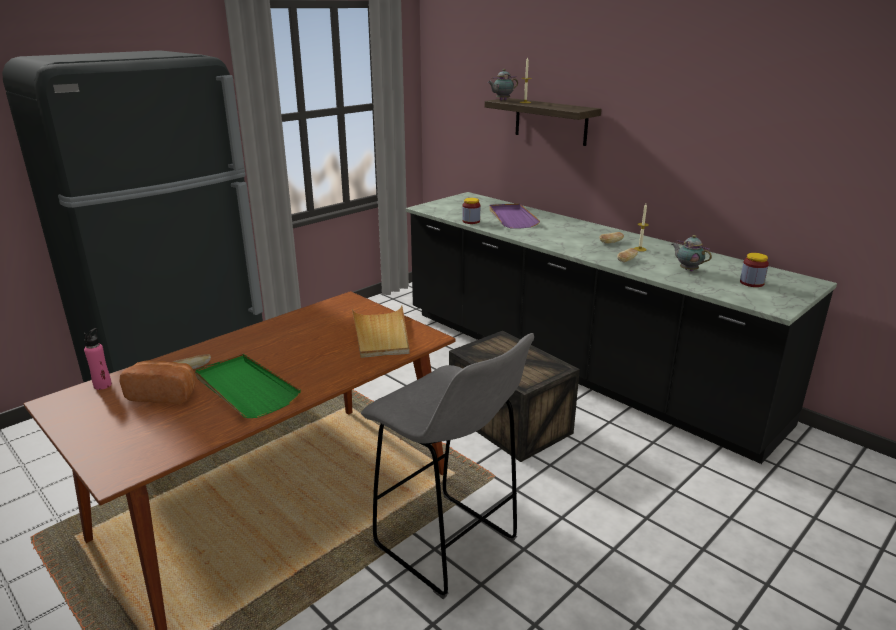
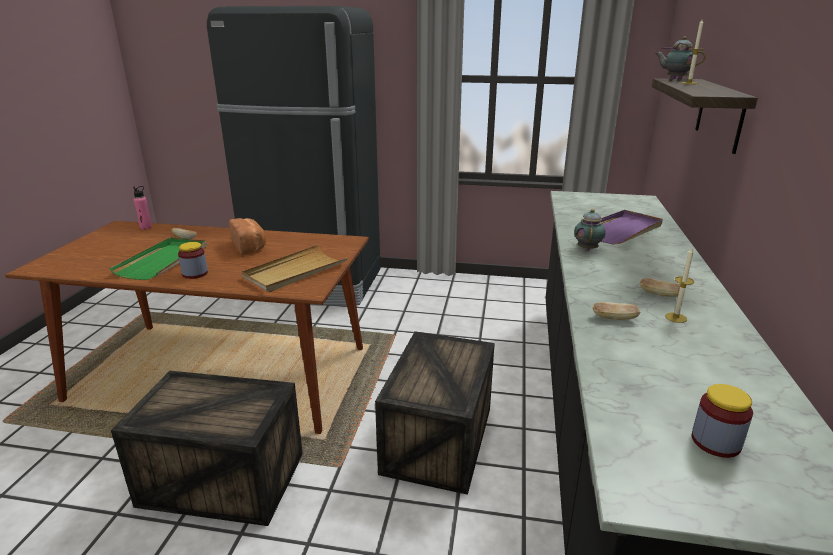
camera: 55 degrees right, 0 degrees up
bread [120,360,196,404] -> bread moved to [229,218,266,255]
grey stool [361,333,534,599] -> crate [111,371,303,526]
jar [462,198,480,224] -> jar moved to [178,242,208,279]
teapot [672,235,712,272] -> teapot moved to [574,209,606,251]

